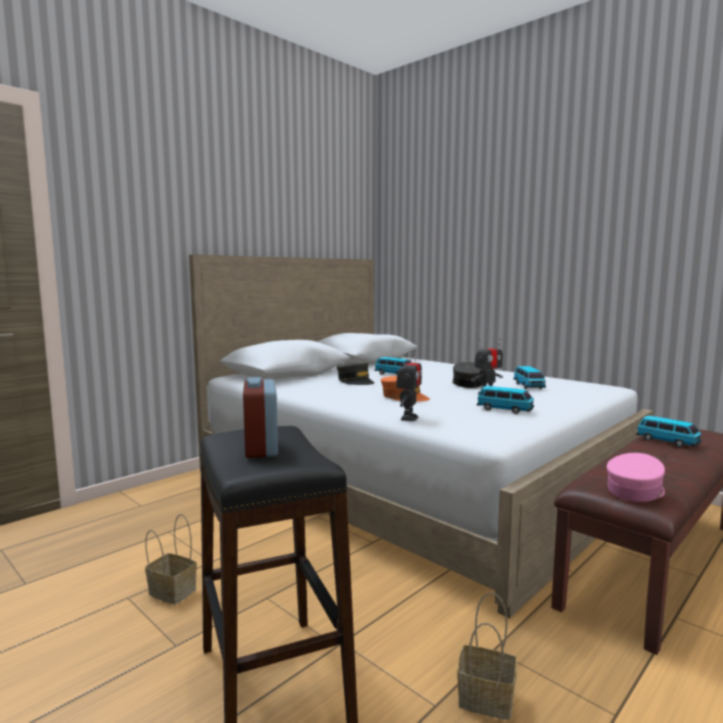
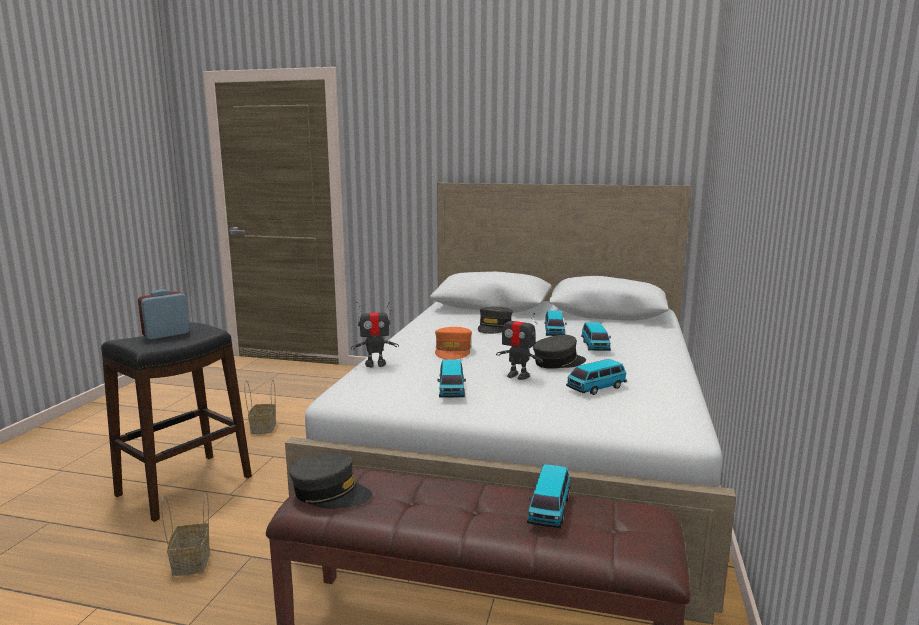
camera: 60 degrees right, 5 degrees up
pink cap [607,453,665,502] -> grey cap [289,454,372,509]
none -> toy car [581,322,611,351]

